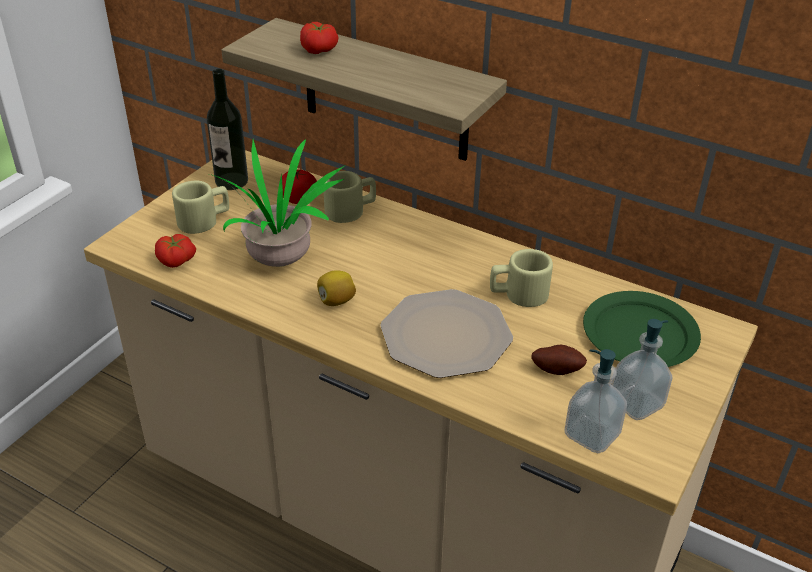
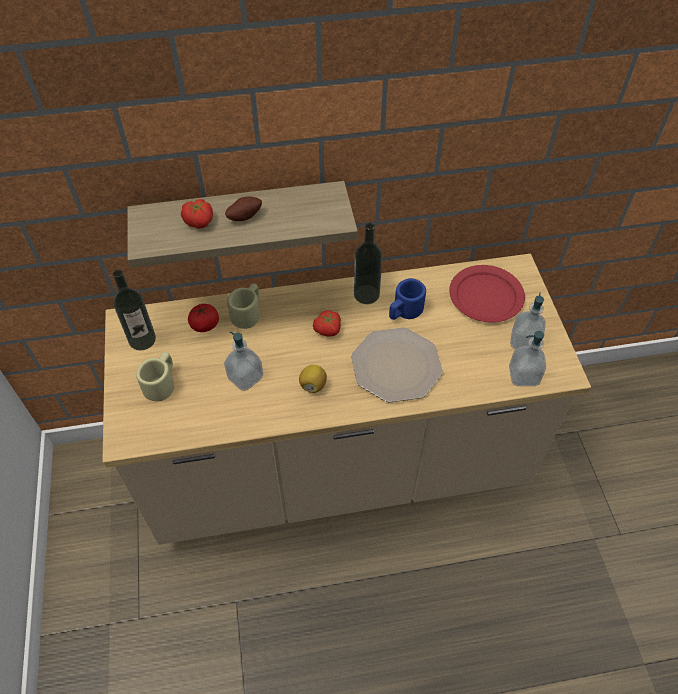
camera: 40 degrees left, 15 degrees up
tomato [155,234,196,268] -> tomato moved to [313,310,341,337]
potted plant [210,139,344,267] -> soap dispenser [224,331,263,391]
beige mug [490,249,553,307] -> blue mug [389,278,426,320]
potato [531,345,587,375] -> potato moved to [225,196,262,221]
green plate [583,291,701,367] -> red plate [449,265,525,323]
none -> bottle [354,223,382,304]

